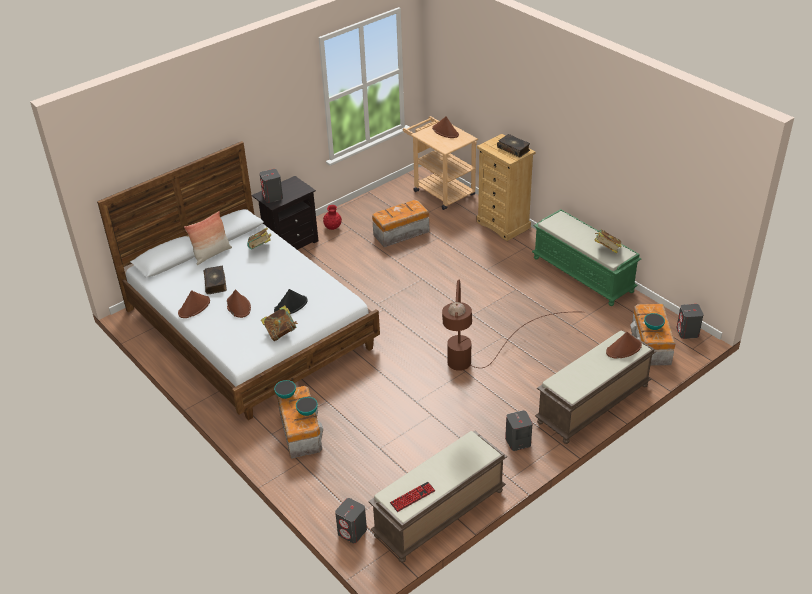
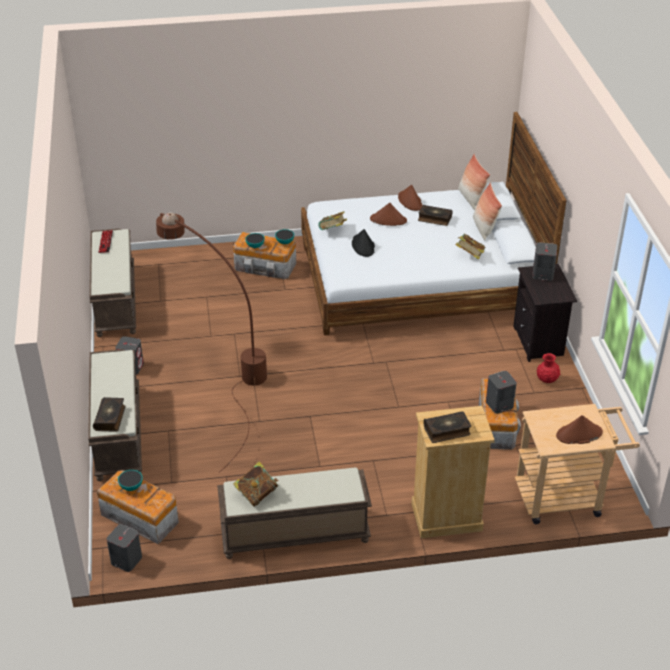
camera: 120 degrees right, 0 degrees up
grey speaker [335,498,367,543] -> grey speaker moved to [486,371,517,414]
green bench [532,209,641,306] -> brown bench [217,468,372,559]
brown hat [606,332,642,358] -> book [93,397,125,432]
none -> pillow [458,154,490,210]

